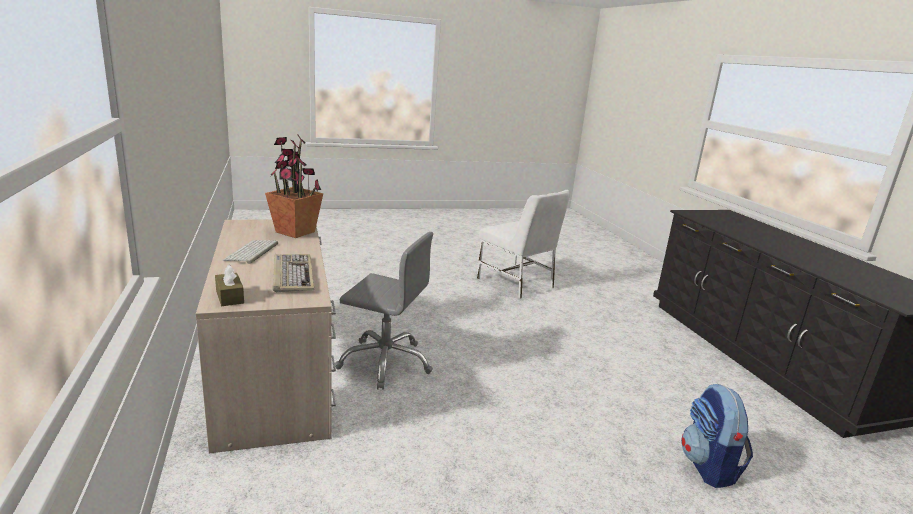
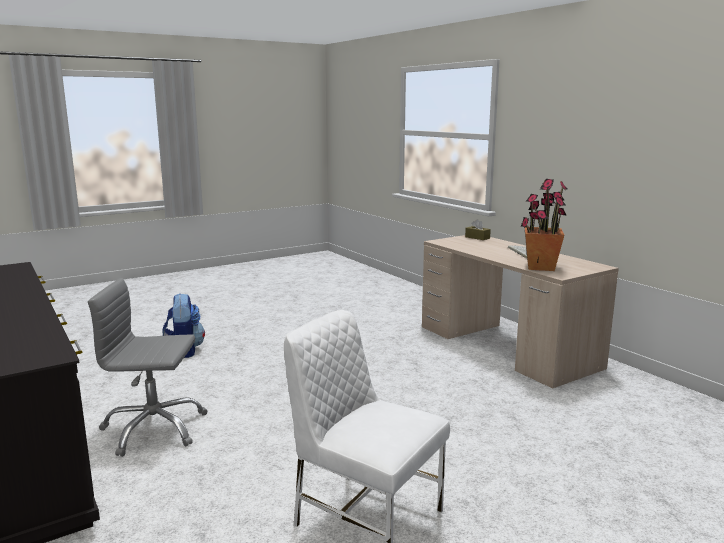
camera: 165 degrees right, 5 degrees down
keyboard [272,254,314,292] -> none
grey office chair [335,232,433,390] -> grey office chair moved to [88,278,207,457]

